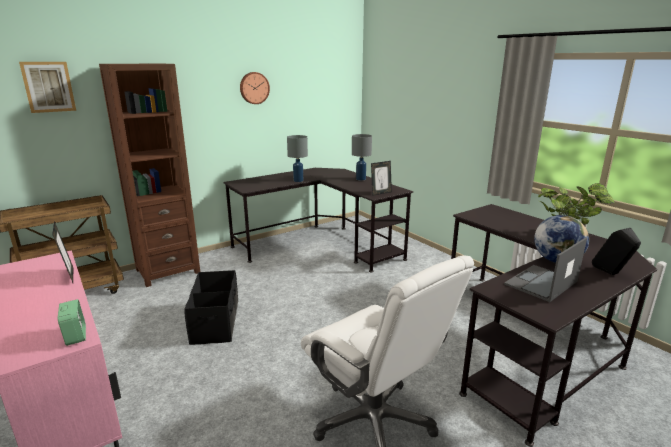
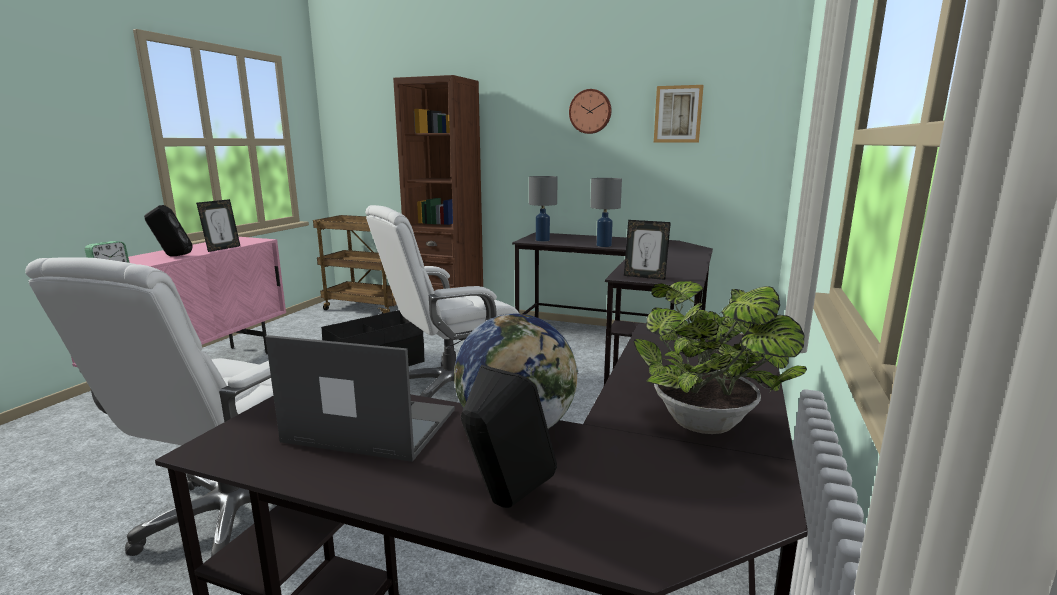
camera: 55 degrees right, 5 degrees down
picture [19,62,76,113] -> picture moved to [654,85,704,142]
grey table lamp [352,134,372,181] -> grey table lamp moved to [529,176,558,242]
none -> black speaker [144,205,192,256]
none -> white office chair [365,205,519,398]

